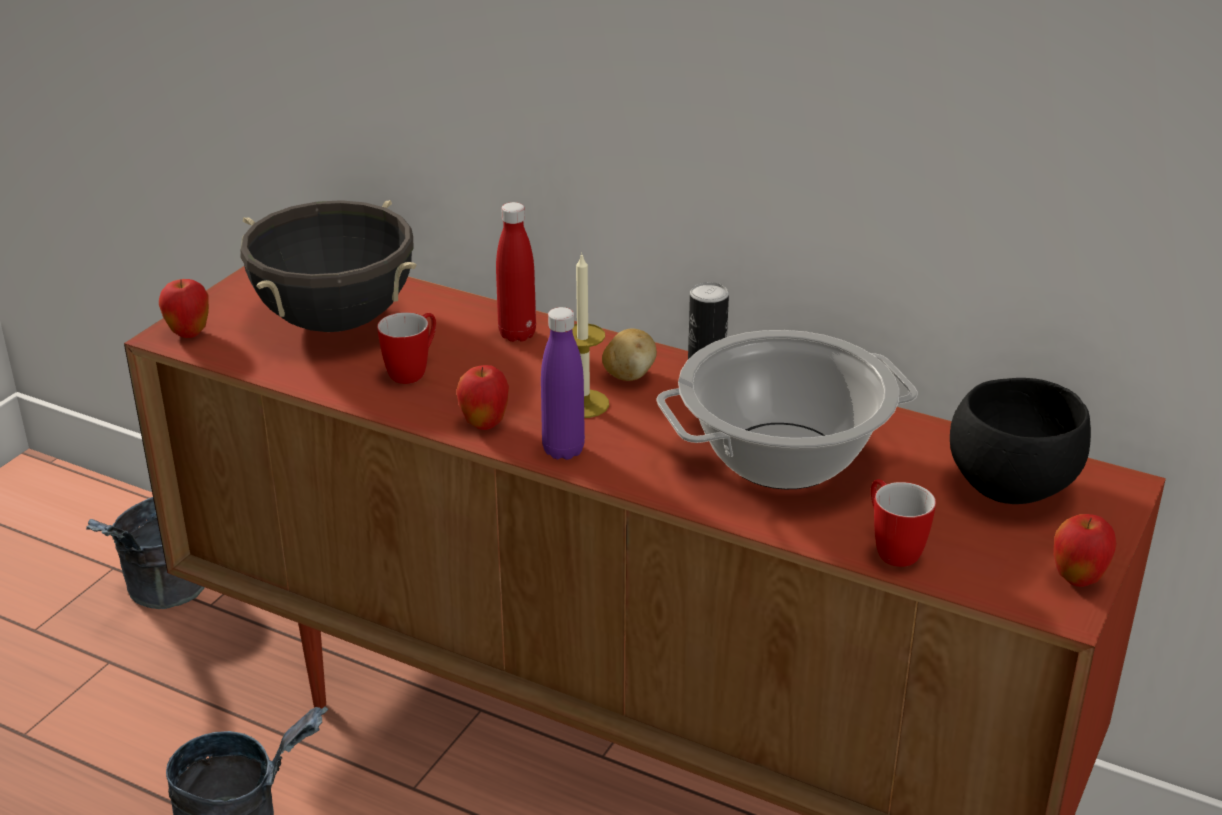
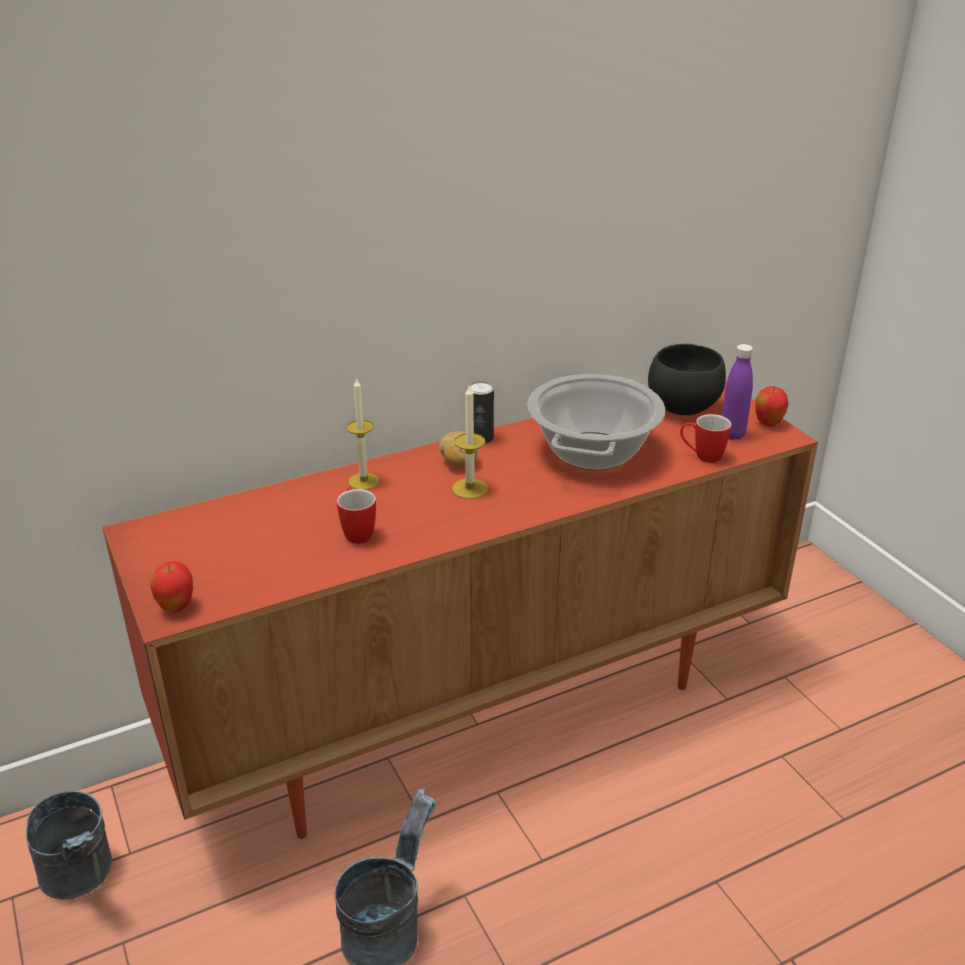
camera: 55 degrees left, 0 degrees up
black cooking pot [240,200,417,332] -> none
apple [456,365,509,430] -> none
red bottle [496,202,536,342] -> candle [346,377,380,490]
purple bottle [541,307,585,460] -> purple bottle moved to [722,344,753,440]

